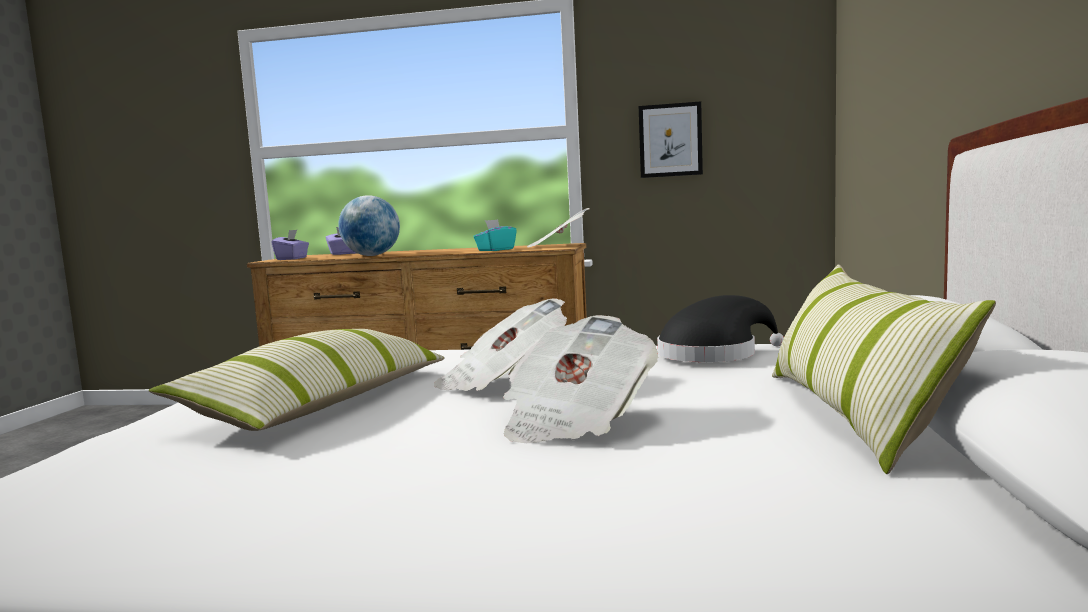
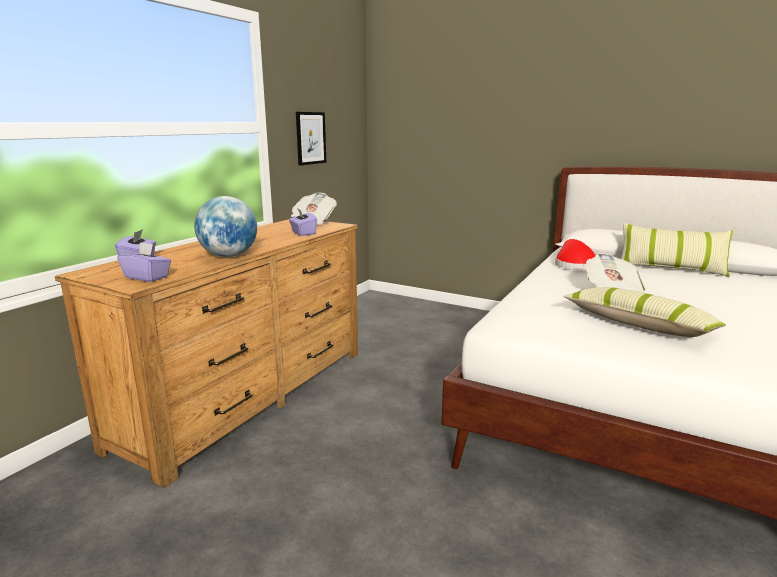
camera: 70 degrees left, 10 degrees up
turquoise tissue box [473,219,517,251] -> purple tissue box [289,208,317,236]
newspaper [503,315,658,443] -> none
black hat [657,295,784,362] -> red hat [555,239,595,270]

